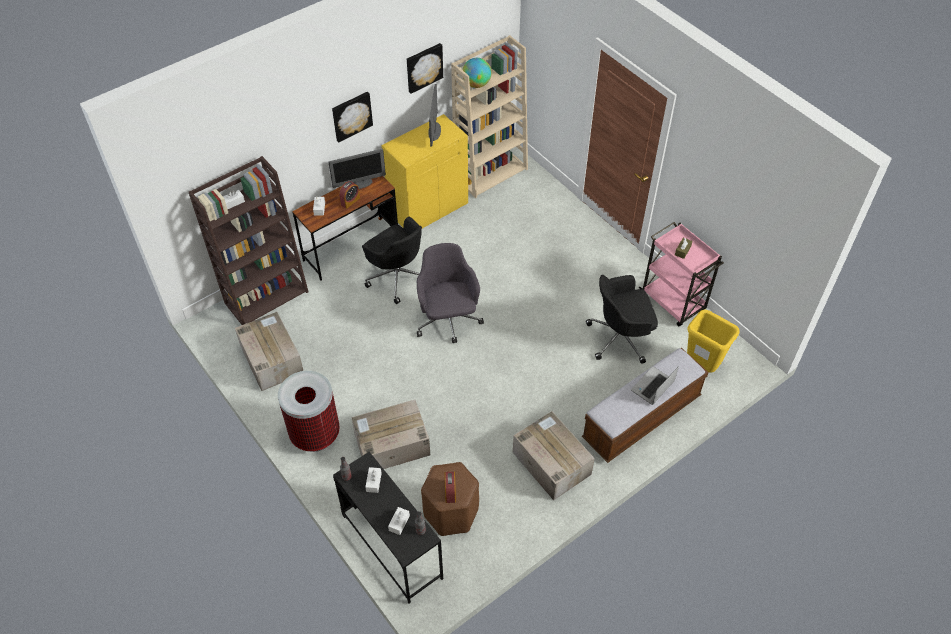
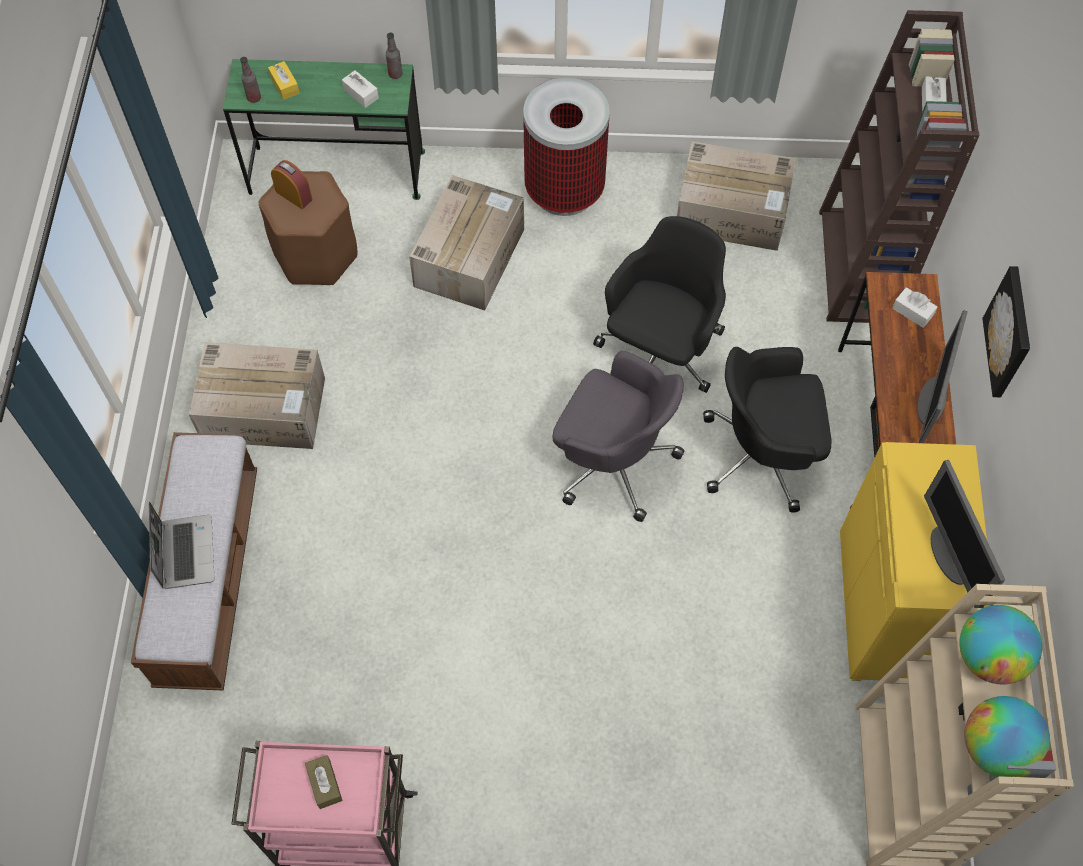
camera: 130 degrees right, 10 degrees up
black desk [333,452,443,604] -> green desk [223,59,425,200]
alarm clock [339,181,360,209] -> none
white tissue box [388,507,410,535] -> yellow tissue box [268,61,300,100]
picture [407,43,443,94] -> none
monitor [428,84,441,146] -> monitor turned 150 degrees counterclockwise [924,460,1005,608]
black office chair [586,275,658,364] -> black office chair moved to [593,216,726,393]
yellow trash can [687,310,740,373] -> none
none -> globe [964,696,1050,777]

